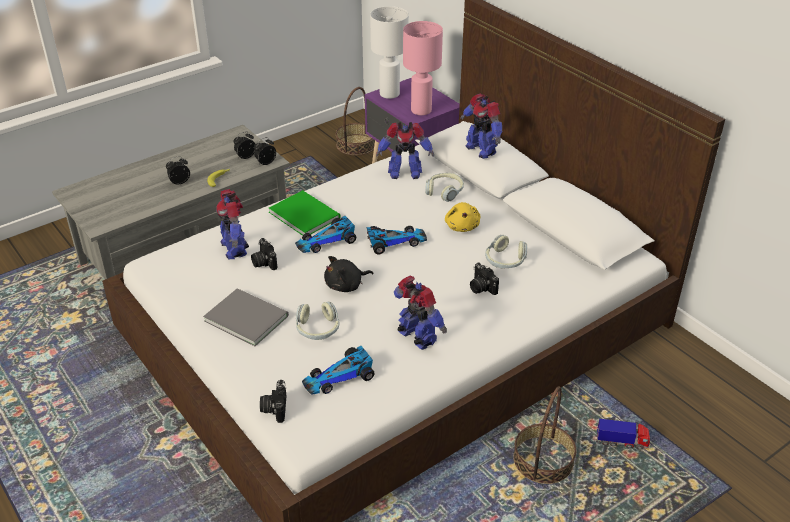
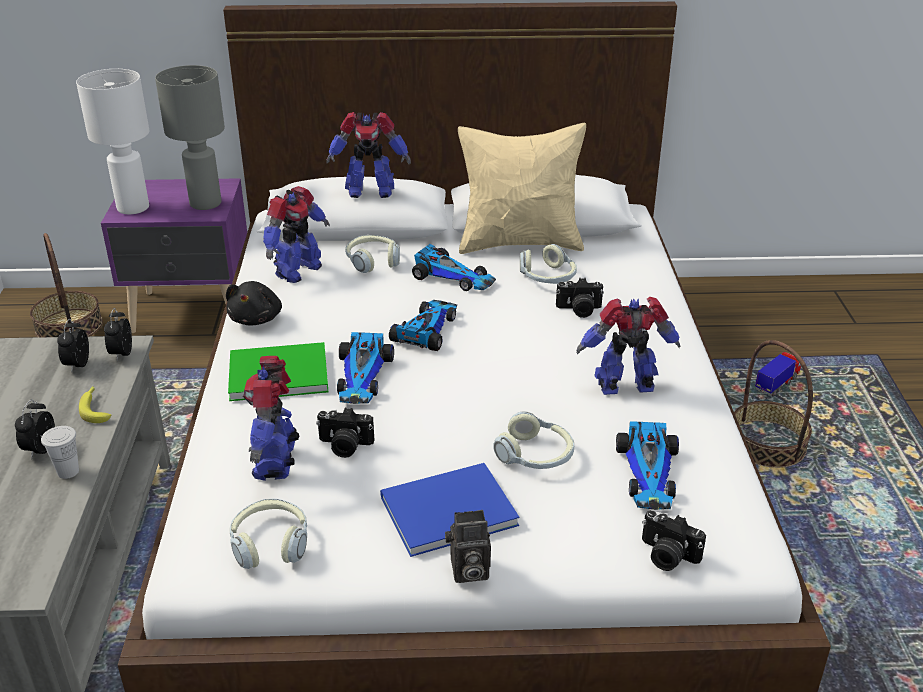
camera: 55 degrees left, 5 degrees down
grey book [203,288,289,346] -> blue book [380,463,519,557]
toy robot [216,189,249,259] -> toy robot turned 75 degrees clockwise [243,356,299,481]
black plush toy [324,256,373,292] -> black plush toy moved to [226,281,282,326]
pink table lamp [403,21,443,115] -> grey table lamp [155,65,225,210]
yellow plush toy [445,202,480,232] -> toy car [412,244,496,291]
none -> white cup [41,426,79,479]
none -> headphones [230,498,307,569]
none -> camera [445,510,491,583]
none -> beige pillow [458,123,586,254]

